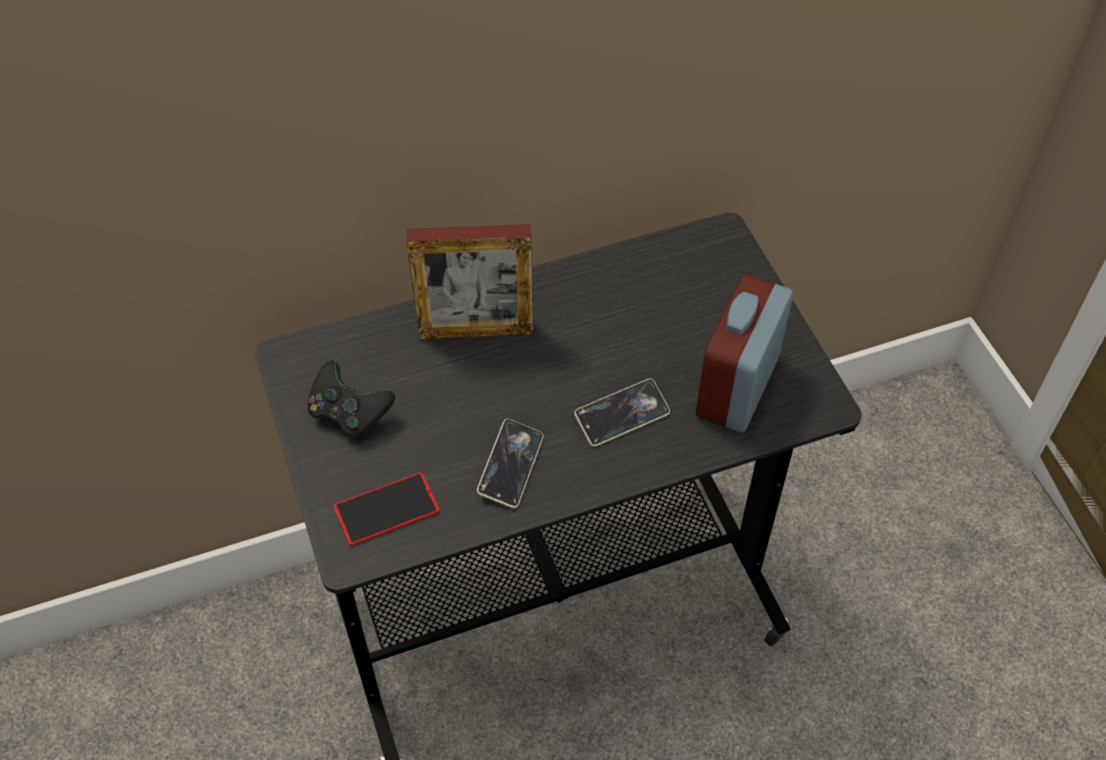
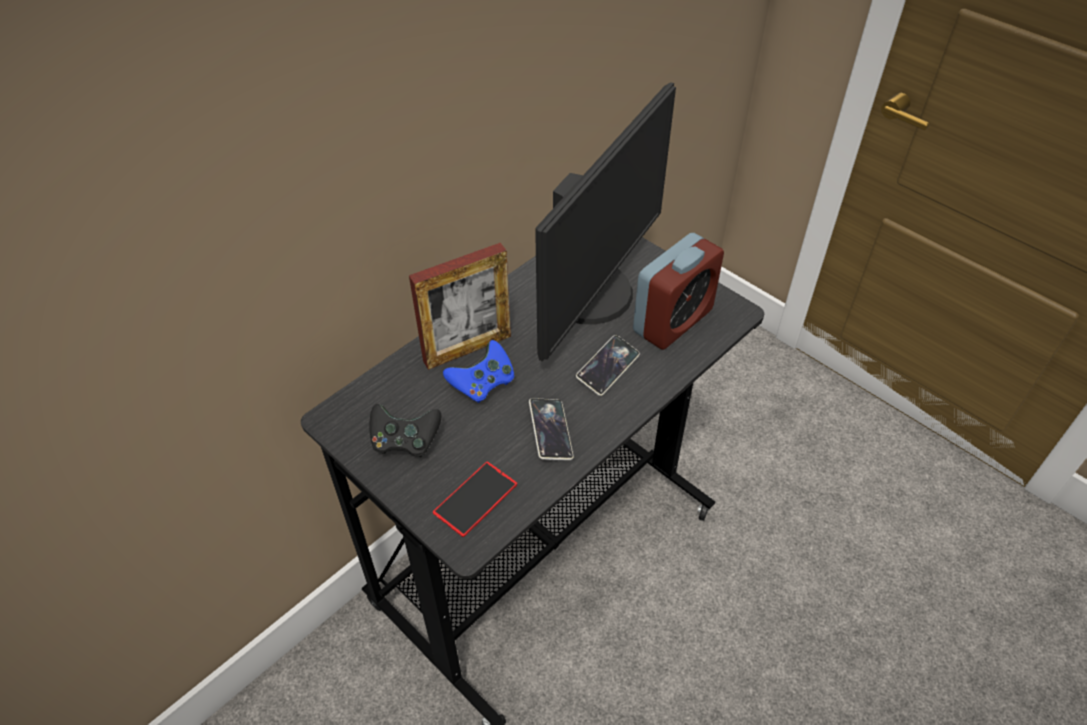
camera: 25 degrees left, 5 degrees down
alarm clock [696,274,793,432] -> alarm clock turned 135 degrees counterclockwise [633,233,724,350]
none -> blue game controller [443,340,514,403]
none -> monitor [535,82,676,362]

